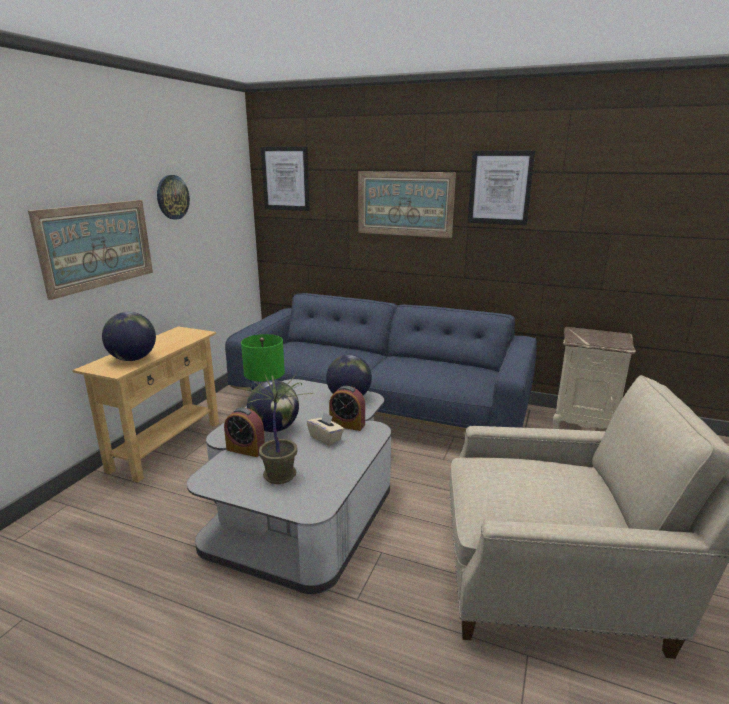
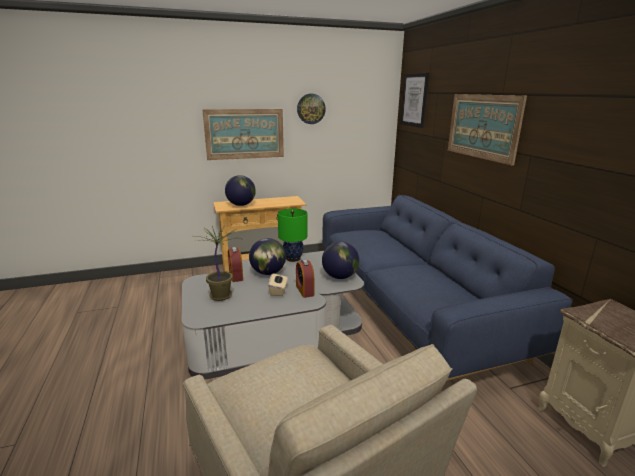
camera: 50 degrees right, 0 degrees up
picture [468,150,535,225] -> none

